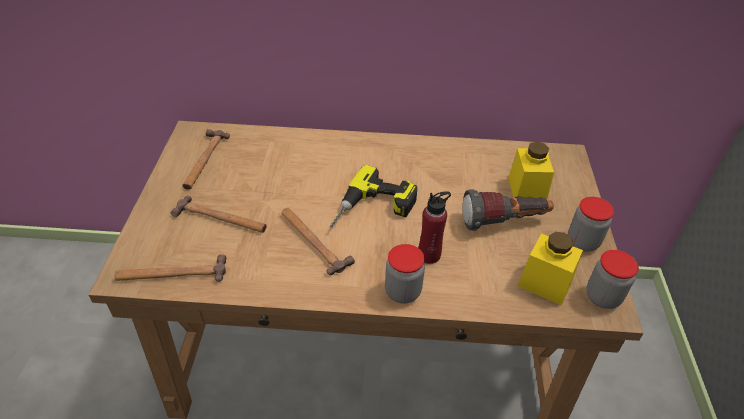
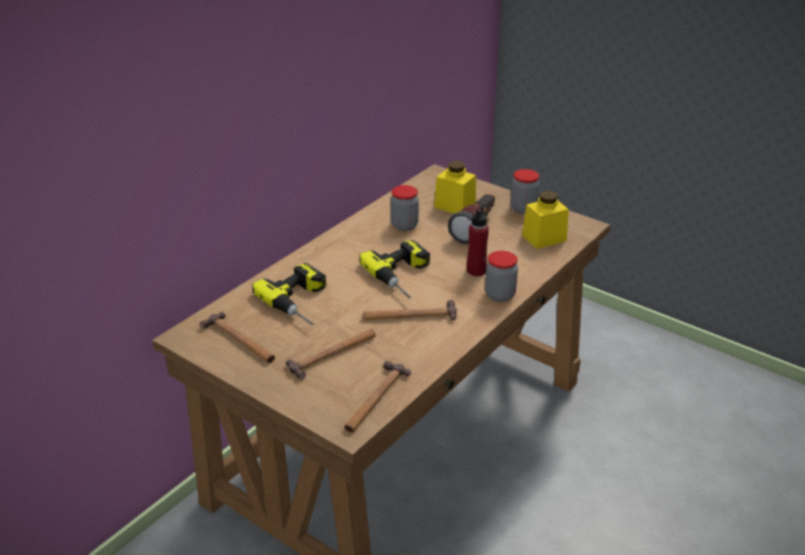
camera: 55 degrees left, 10 degrees down
jar [586,250,639,309] -> jar moved to [391,185,419,231]
none -> power drill [252,263,326,326]

